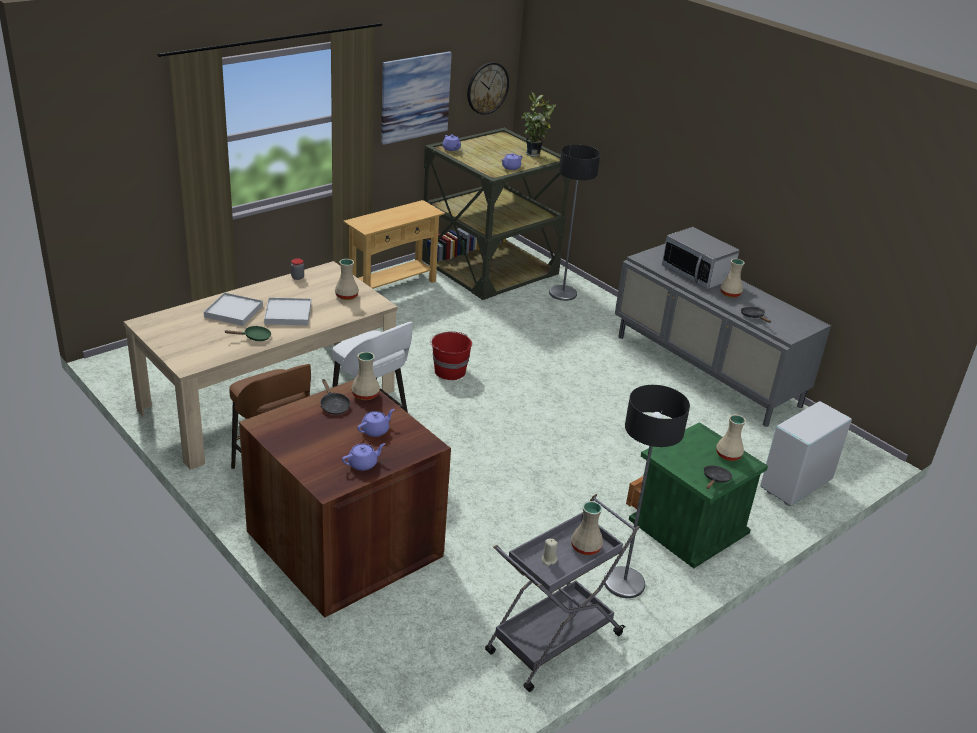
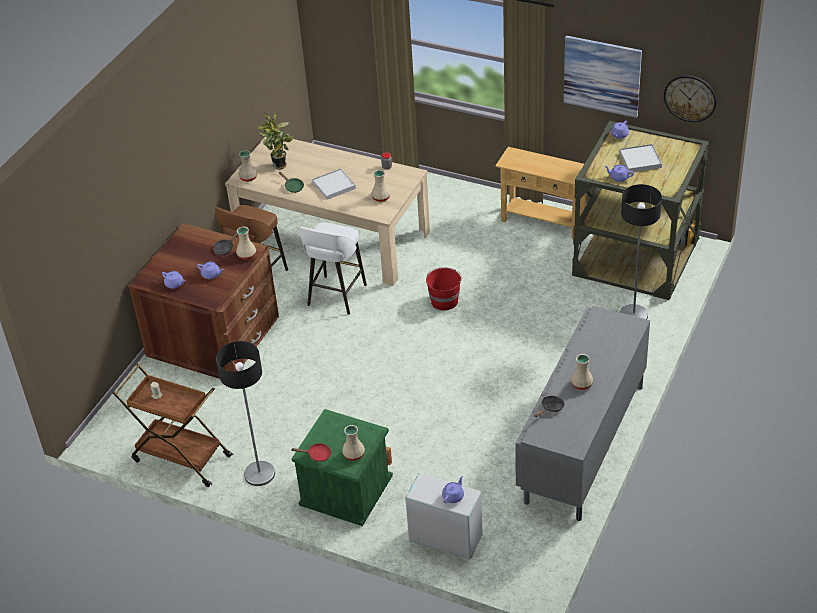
camera: 70 degrees right, 10 degrees up
white tray [204,292,263,326] -> white tray moved to [619,144,662,173]
grey cart [485,494,640,692] -> brown cart [112,363,233,487]
potted plant [521,91,557,157] -> potted plant moved to [258,112,294,170]
beige vase [571,501,603,555] -> beige vase moved to [239,150,257,182]
microwave [662,227,740,289] -> none
black frying pan [704,465,732,489] -> red frying pan [292,443,331,462]
none -> purple teapot [442,476,464,503]

